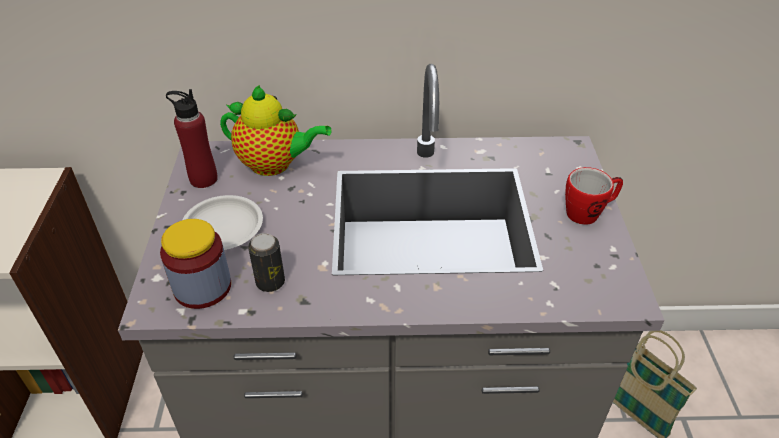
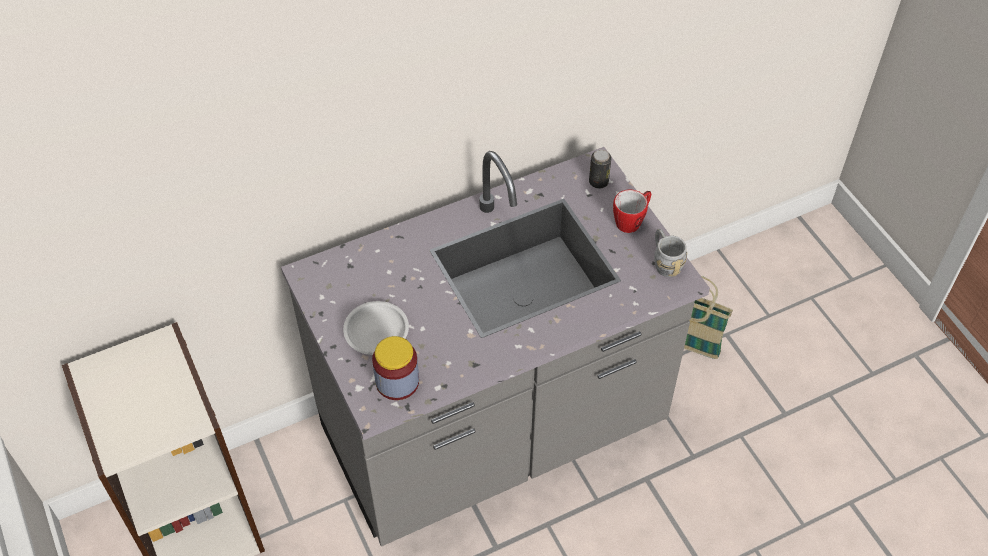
camera: 25 degrees left, 10 degrees up
red bottle [166,89,218,188] -> none
teapot [220,85,332,176] -> none
can [248,233,285,292] -> can moved to [589,150,611,188]
none -> grey mug [654,229,687,277]

